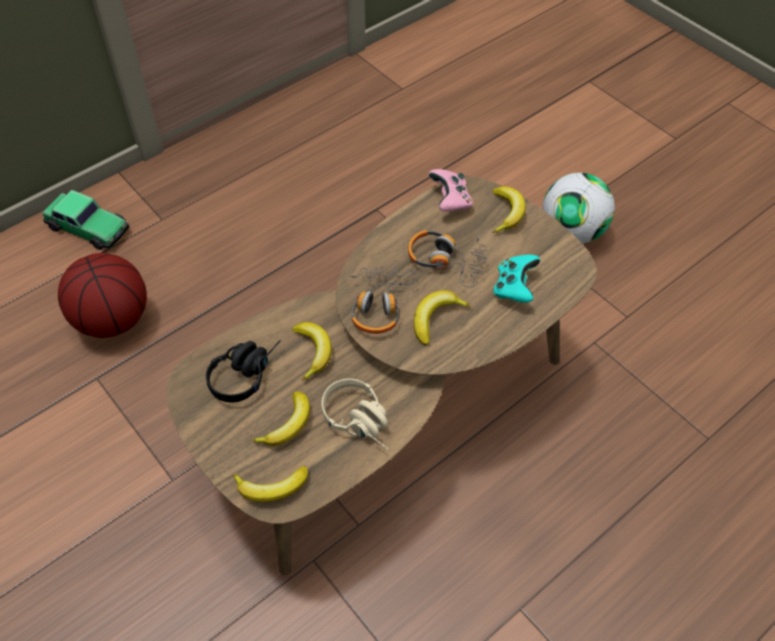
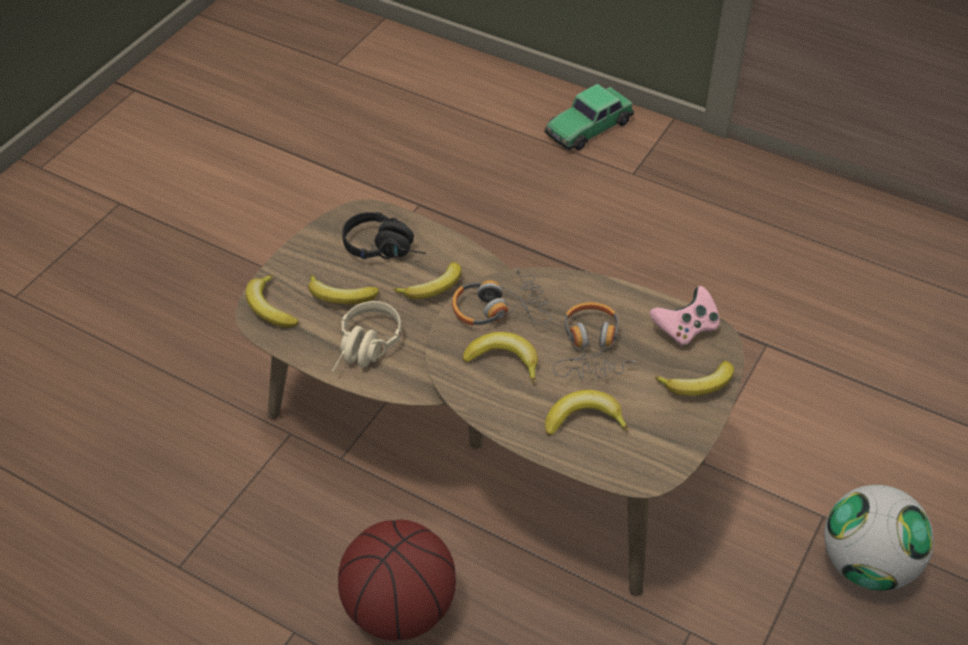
camera: 70 degrees right, 5 degrees down
toy car [42,190,129,250] -> toy car turned 45 degrees clockwise [545,84,634,150]
basketball [58,253,147,338] -> basketball moved to [338,520,456,641]
turquoise game controller [493,255,540,303] -> banana [545,390,629,436]

